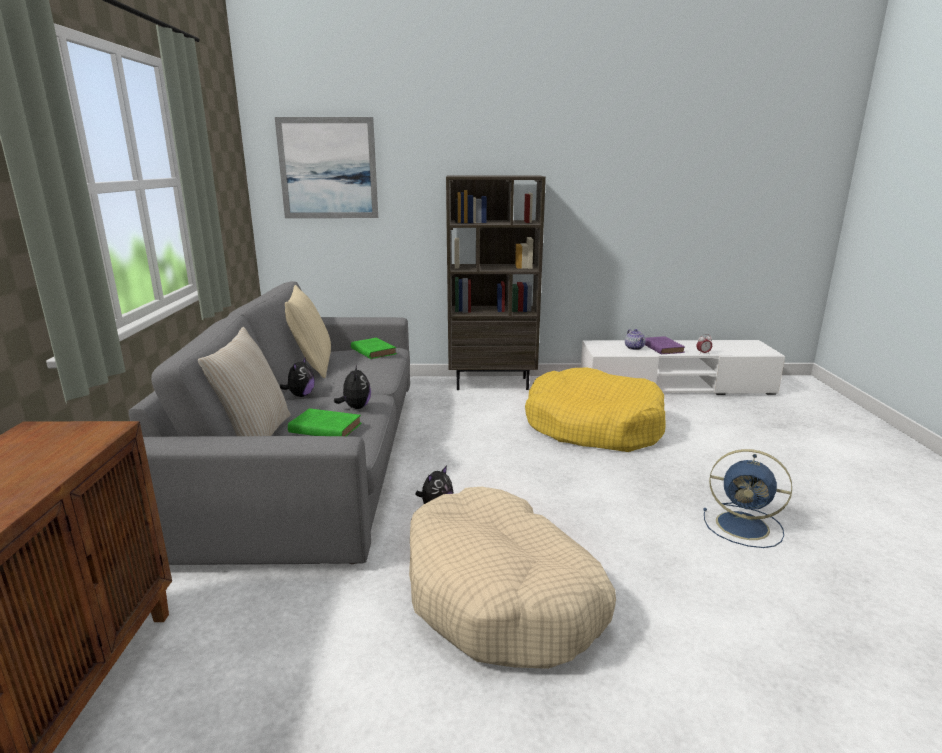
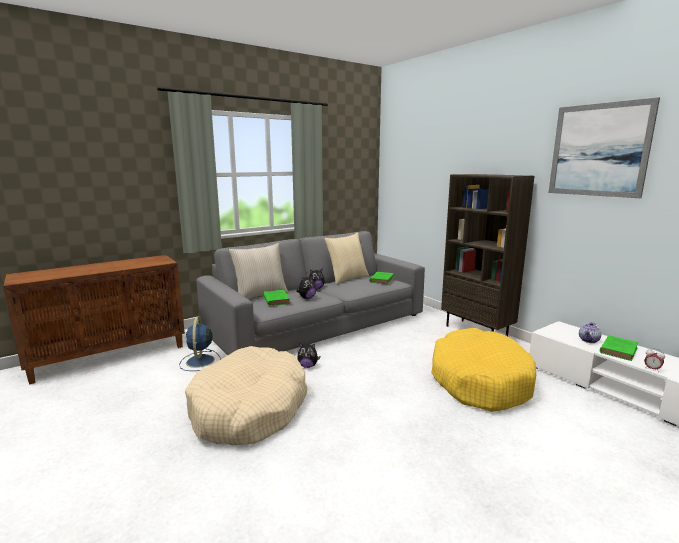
camera: 55 degrees right, 5 degrees down
picture [275,117,378,218] -> picture moved to [549,97,660,198]
purple book [645,336,685,355] -> green book [600,335,639,361]
blue fan [703,449,792,548] -> blue fan moved to [179,316,221,371]

